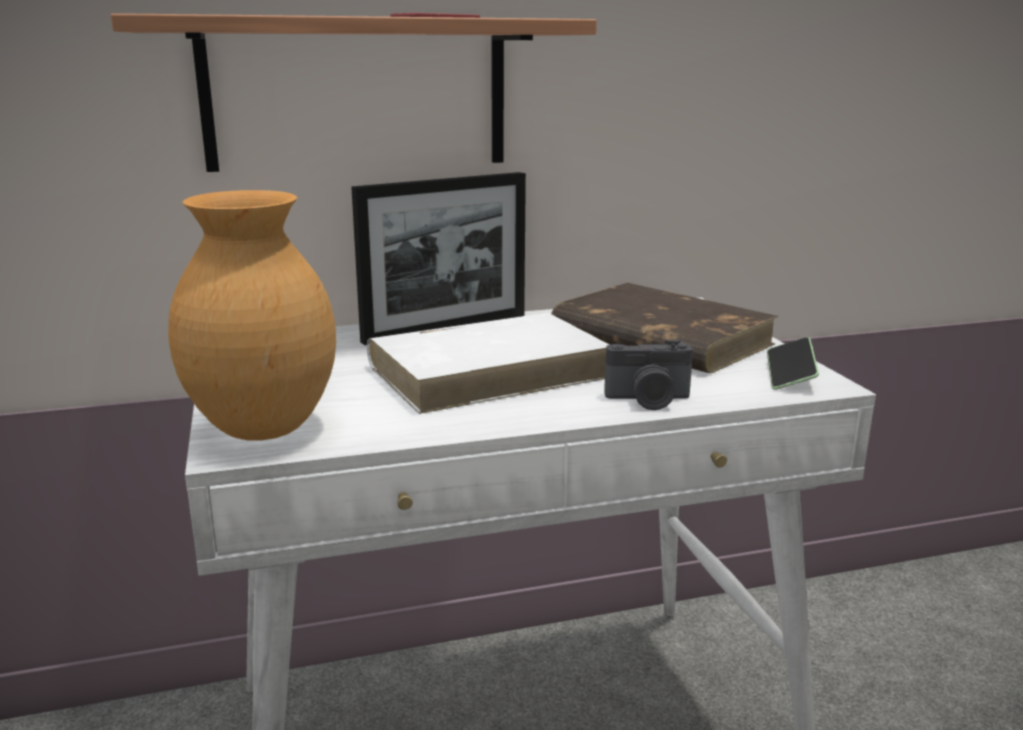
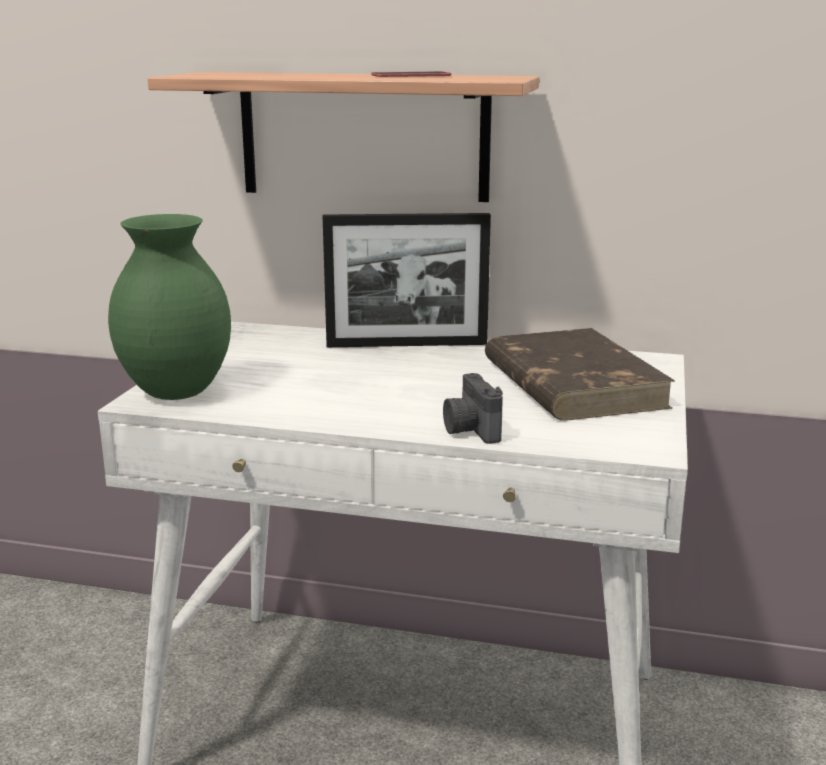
camera: 30 degrees right, 0 degrees up
brown vase [168,190,336,440] -> green vase [108,214,231,400]
white book [367,313,609,414] -> none
camera [604,340,693,410] -> camera turned 45 degrees clockwise [443,373,503,444]
phone [767,337,819,390] -> none

